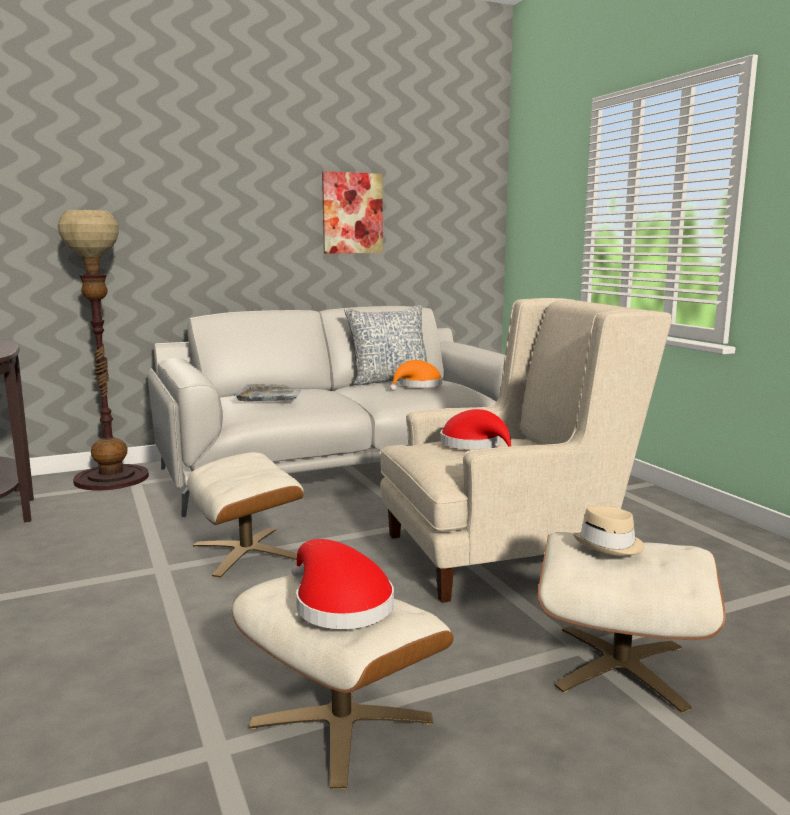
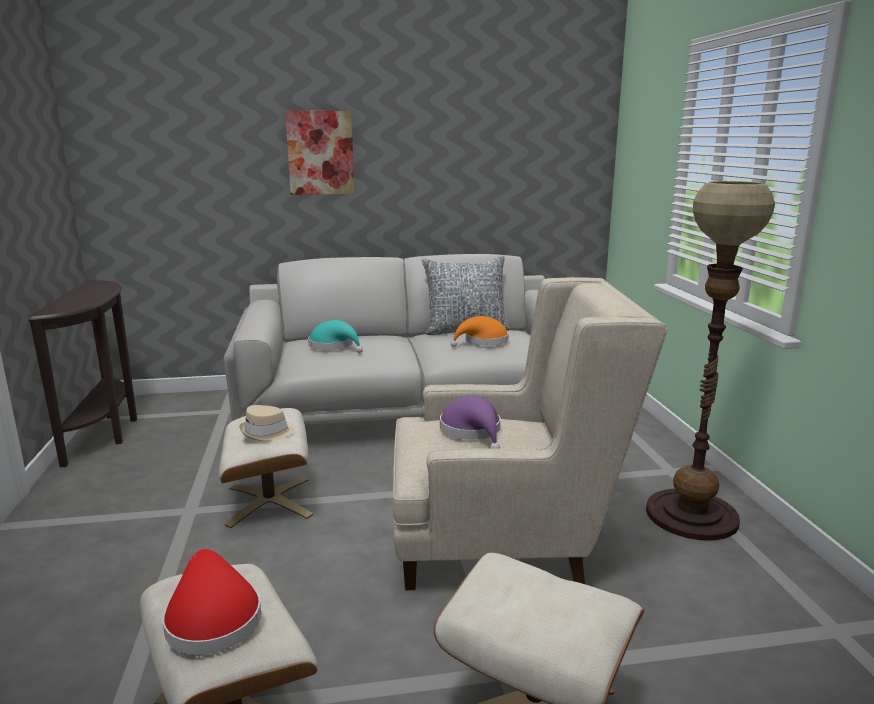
camera: 15 degrees right, 5 degrees up
floor lamp [58,210,149,491] -> floor lamp moved to [646,181,775,541]
grey tray [233,384,301,402] -> turquoise hat [308,320,363,353]
picture [322,171,383,254] -> picture moved to [285,111,354,195]
red hat [441,409,511,449] -> purple hat [440,396,500,449]
beige hat [573,507,645,556] -> beige hat moved to [239,405,295,441]

